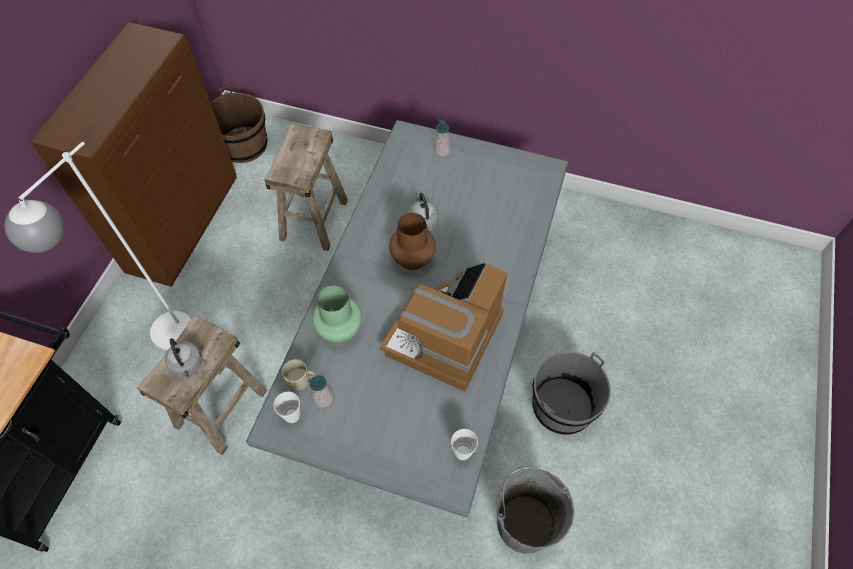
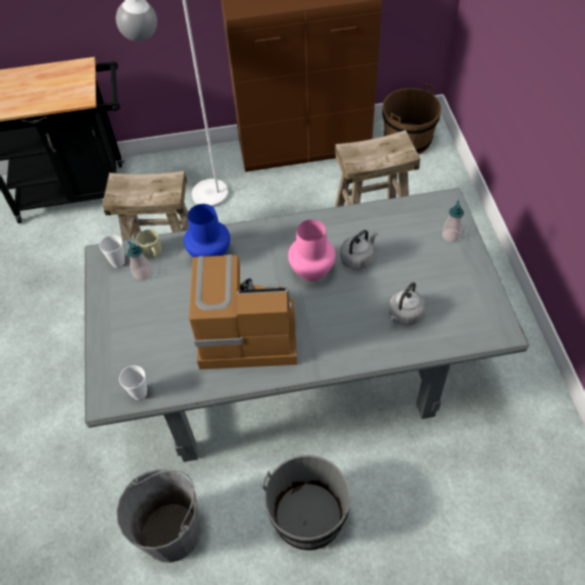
camera: 65 degrees right, 5 degrees down
grey kettle [165,338,202,379] -> grey kettle moved to [389,282,425,325]
green vase [312,285,362,343] -> blue vase [184,204,230,257]
brown vase [389,213,436,270] -> pink vase [288,220,336,281]

